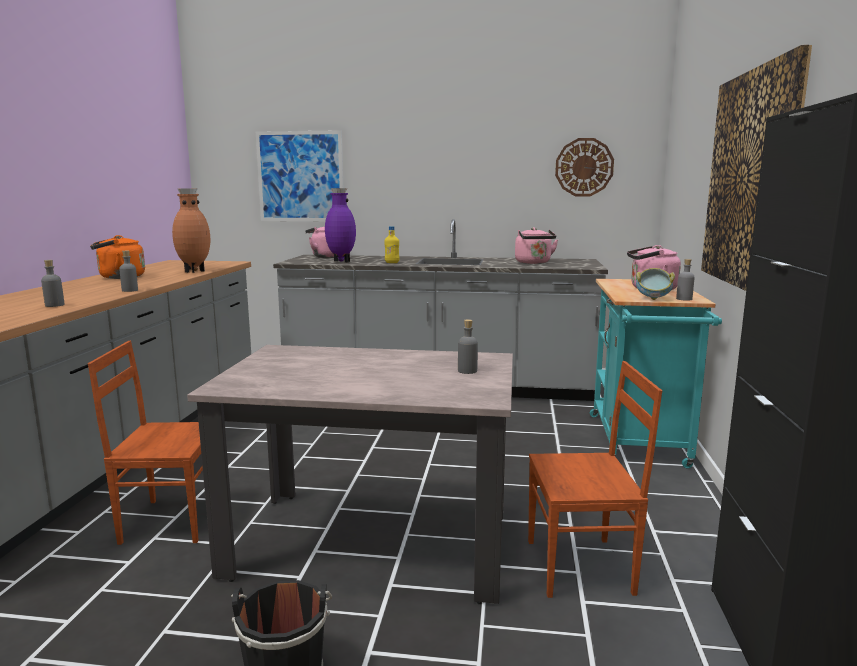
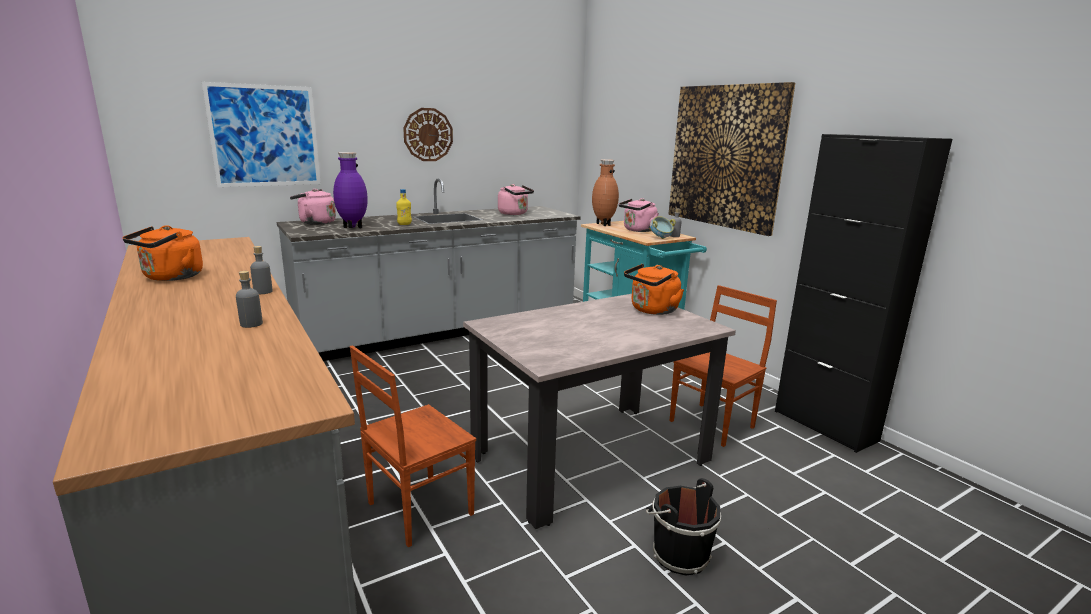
camera: 40 degrees left, 5 degrees up
brown vase [172,188,210,273] -> brown vase moved to [592,159,619,226]
grey bottle [458,319,478,374] -> orange kettle [624,264,684,315]
wall clock [555,138,614,196] -> wall clock moved to [403,108,453,161]

